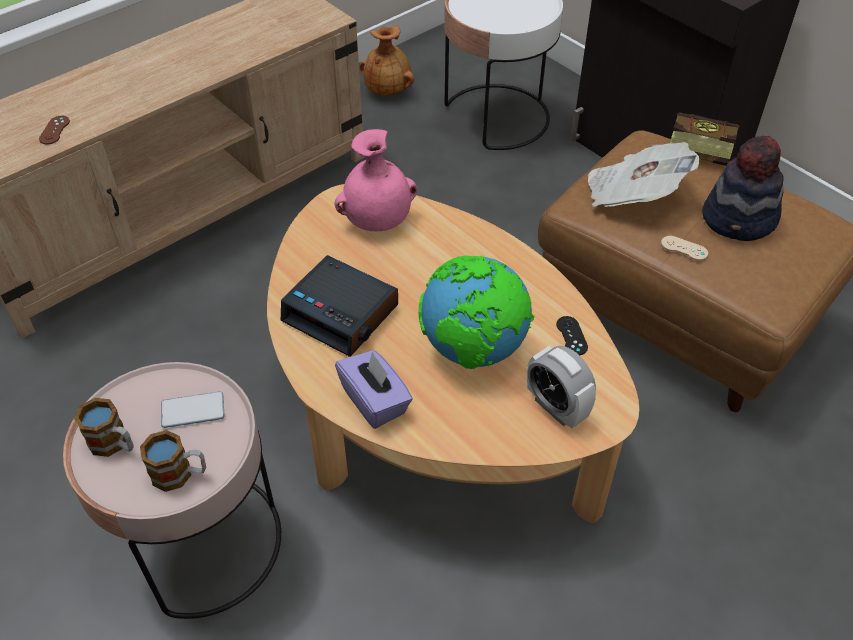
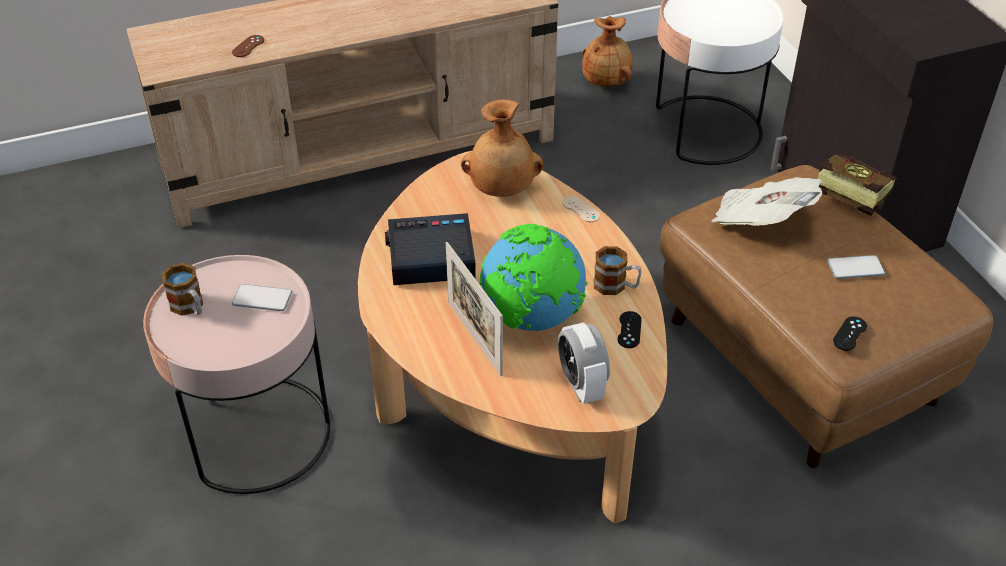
camera: 20 degrees right, 5 degrees down
mug [140,430,206,492] -> mug moved to [594,246,642,295]
alarm clock [281,255,398,357] -> alarm clock turned 120 degrees clockwise [385,213,476,285]
pink vase [335,129,417,231] -> brown vase [461,99,543,197]
purple tissue box [335,350,413,429] -> none
beige game controller [661,236,708,260] -> beige game controller moved to [563,196,600,222]
hat [702,136,784,241] -> phone [827,255,885,279]
none -> picture frame [446,242,503,376]
none -> black game controller [833,317,867,351]

